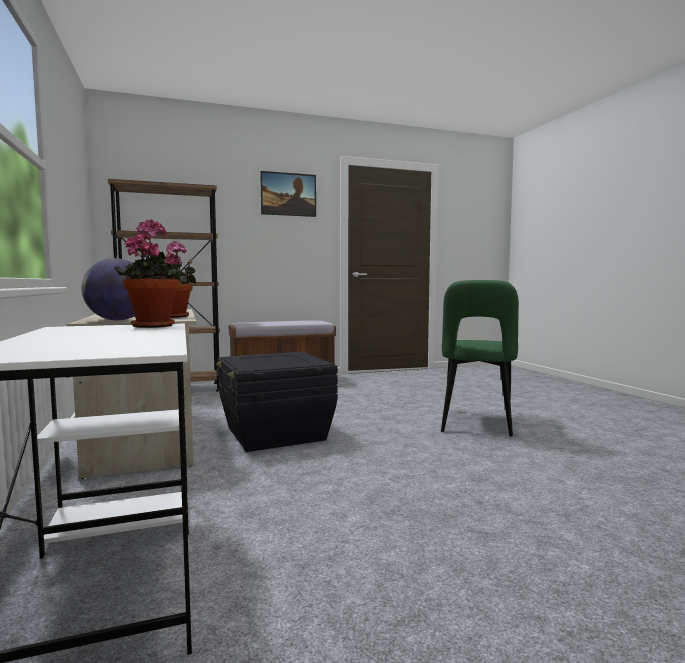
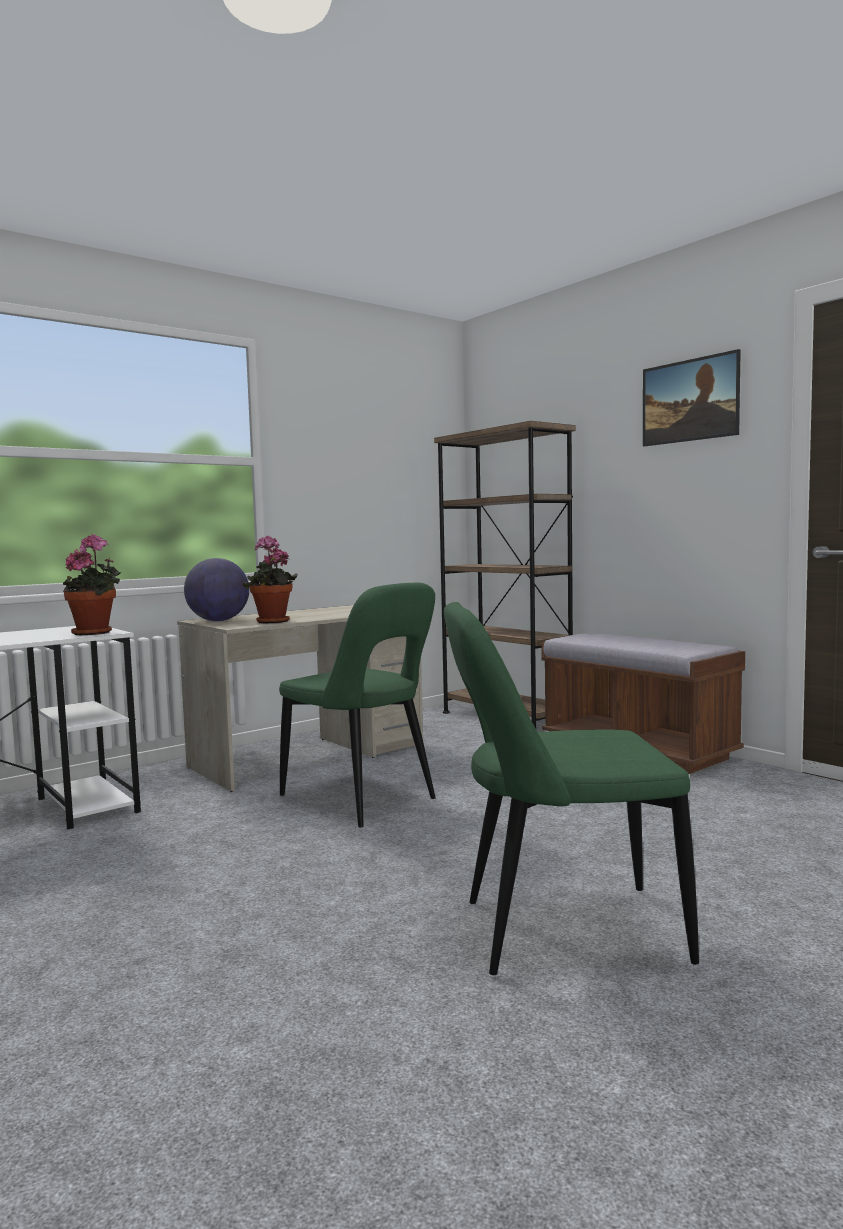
camera: 70 degrees right, 0 degrees up
black storage box [216,352,338,452] -> green chair [279,583,436,827]

